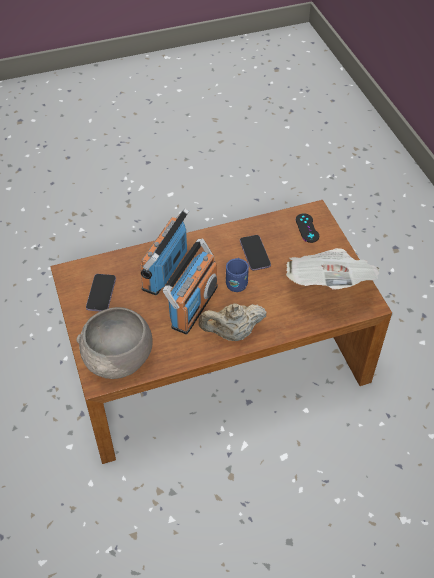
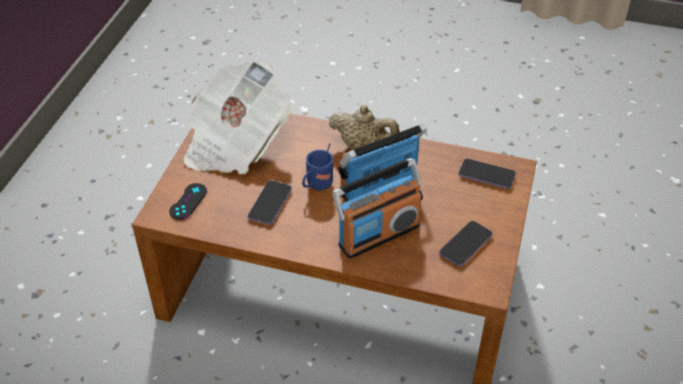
camera: 145 degrees left, 5 degrees down
grey bowl [77,307,153,379] -> phone [459,159,516,189]

